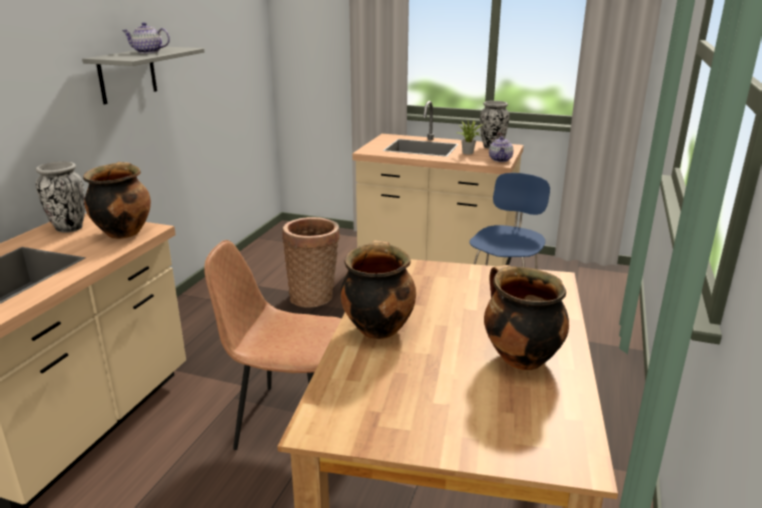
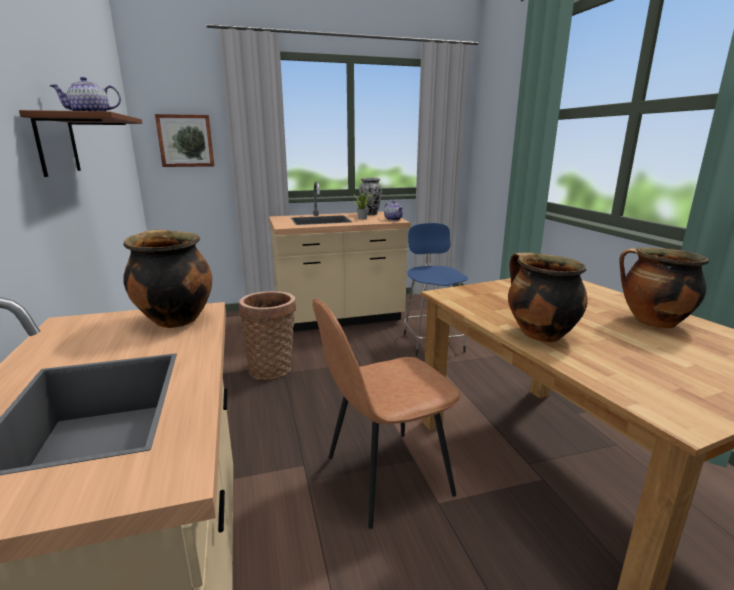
camera: 35 degrees left, 5 degrees down
vase [35,161,85,233] -> none
grey shelf [82,47,205,104] -> brown shelf [19,110,142,177]
none -> picture [155,114,214,167]

